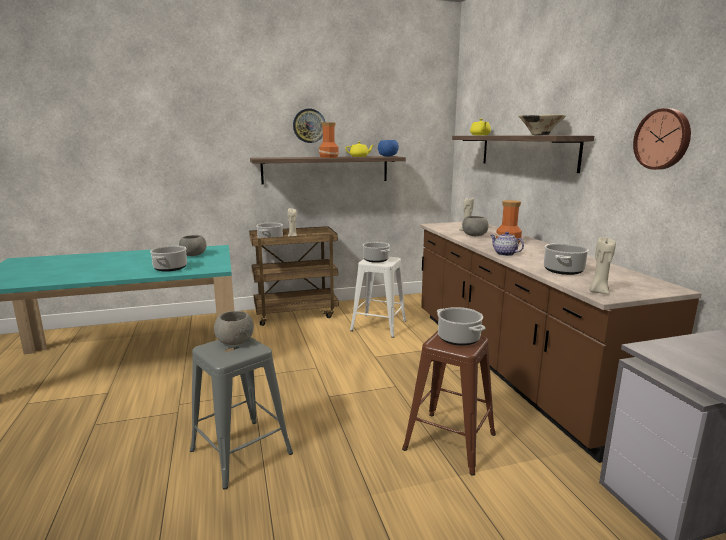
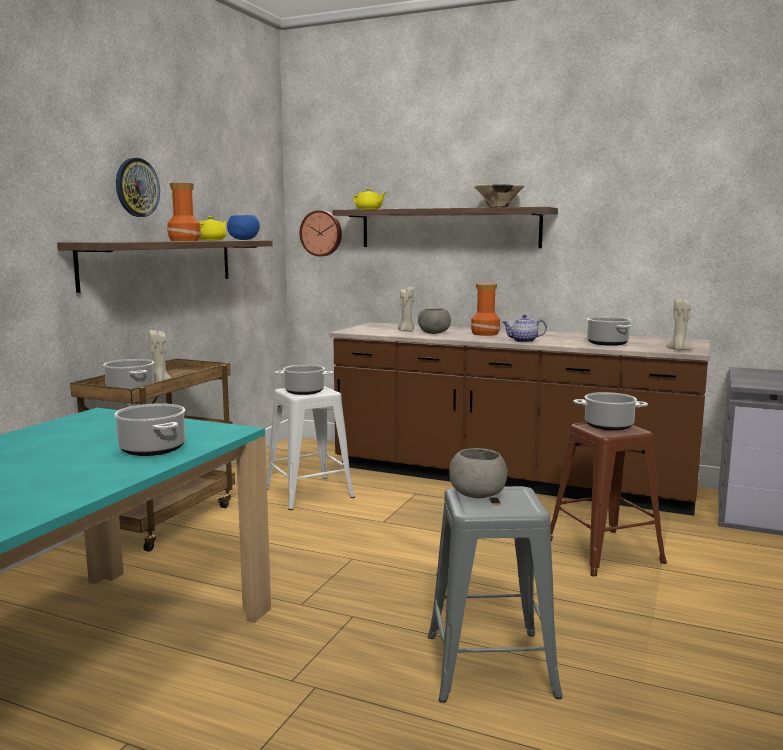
camera: 50 degrees left, 5 degrees down
grey bowl [179,235,207,256] -> none
wall clock [633,108,691,170] -> wall clock moved to [299,210,342,256]

